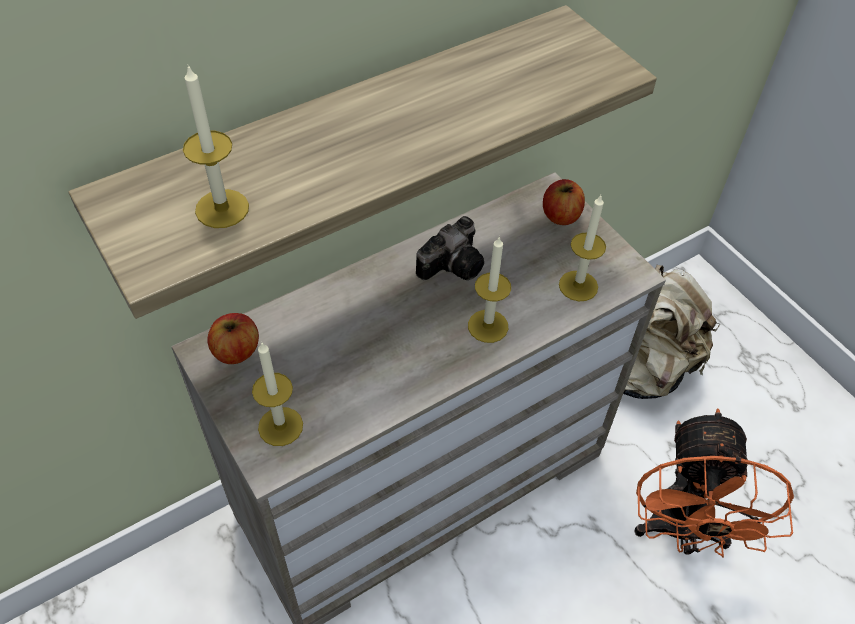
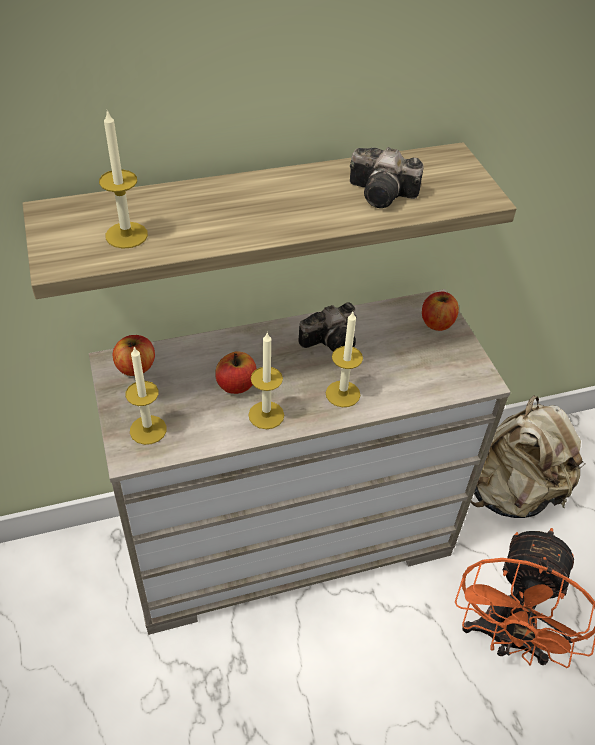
camera: 15 degrees right, 5 degrees down
candle [559,195,606,301] -> candle moved to [248,333,284,429]
none -> apple [215,351,256,394]
none -> camera [350,147,424,208]

